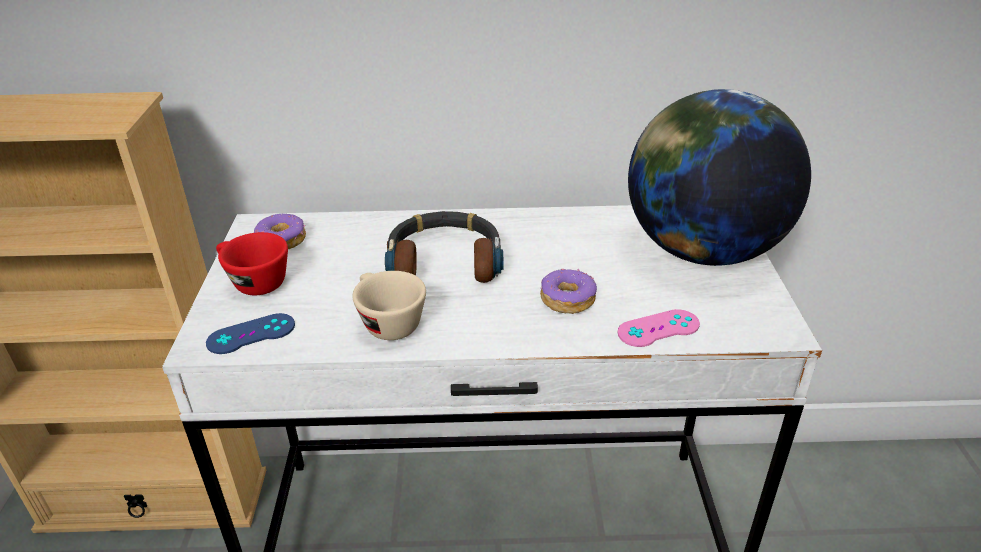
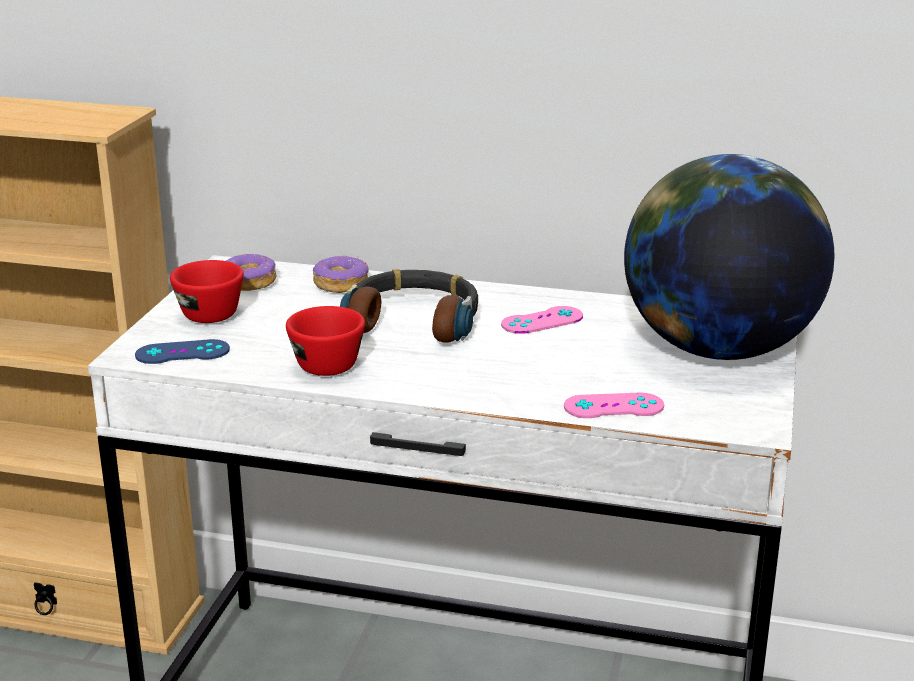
camera: 15 degrees right, 10 degrees down
beige cup [352,271,426,340] -> red cup [286,306,365,376]
donut [540,269,597,314] -> donut moved to [313,255,368,293]
none -> pink game controller [501,306,583,334]

